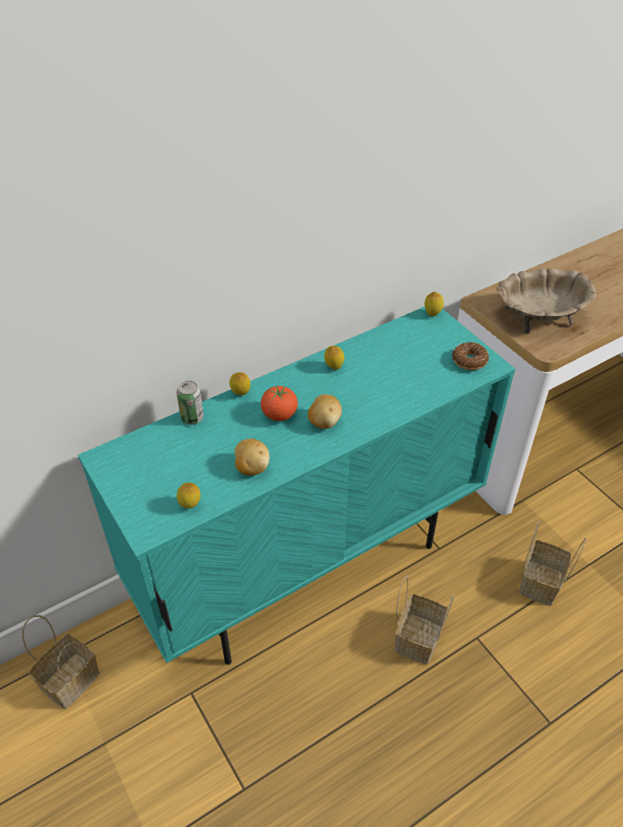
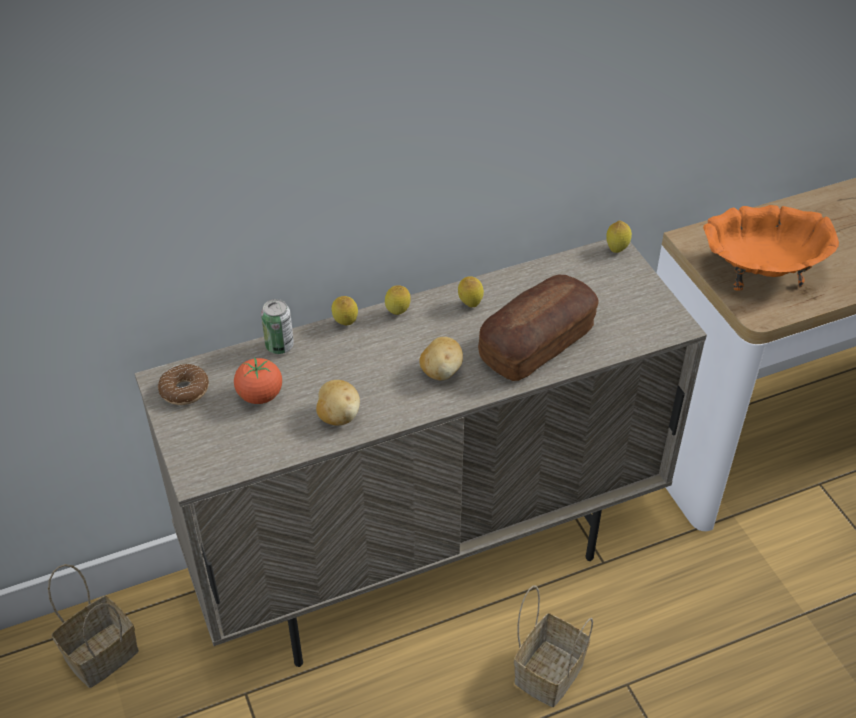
camera: 10 degrees right, 0 degrees up
turquoise cabinet [78,307,515,665] -> beige cabinet [135,239,707,667]
lemon [177,483,201,509] -> lemon moved to [385,285,411,315]
tomato [261,386,298,421] -> tomato moved to [234,358,282,404]
donut [452,342,489,370] -> donut moved to [158,364,209,405]
beige bowl [496,268,597,334] -> orange bowl [703,205,839,291]
basket [519,521,587,606] -> none
none -> bread [478,275,598,381]

